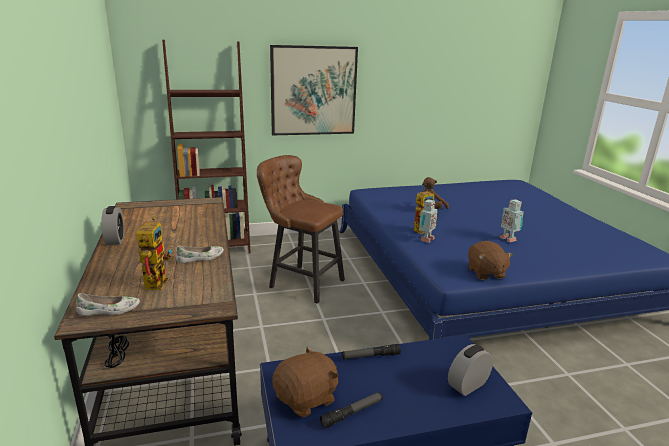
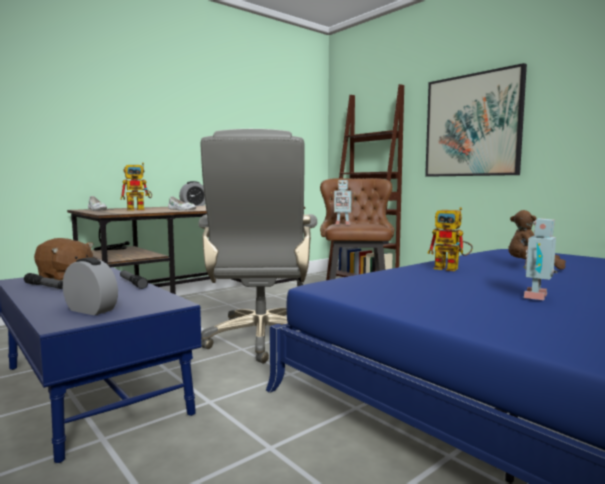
camera: 65 degrees right, 15 degrees down
toy robot [419,199,438,243] -> toy robot moved to [330,180,356,225]
brown plush toy [468,241,513,280] -> none
none -> grey office chair [199,129,317,364]

